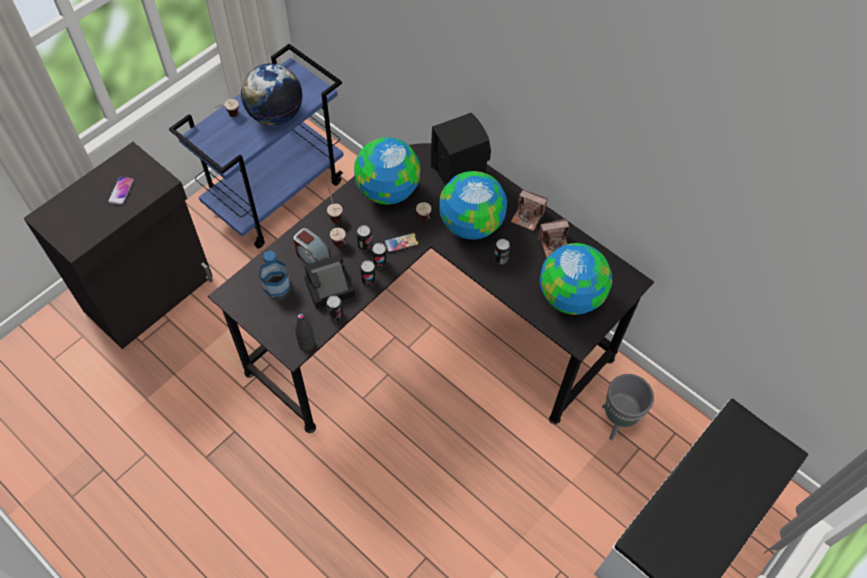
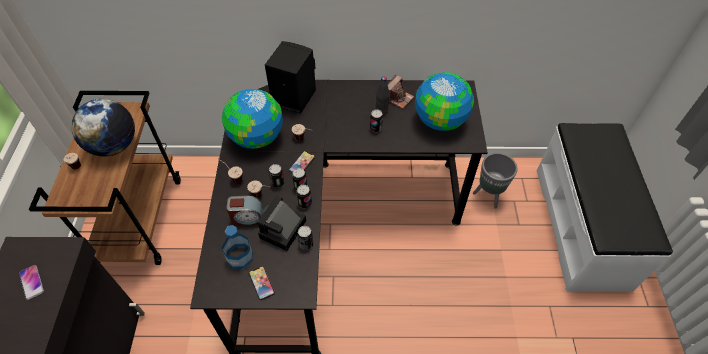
camera: 40 degrees left, 5 degrees down
blue cart [169,44,344,248] -> brown cart [29,91,181,265]
black bottle [295,313,315,351] -> black bottle moved to [376,77,389,115]
globe [439,171,507,240] -> none
camera [511,190,548,231] -> none
none -> phone [249,266,275,300]

